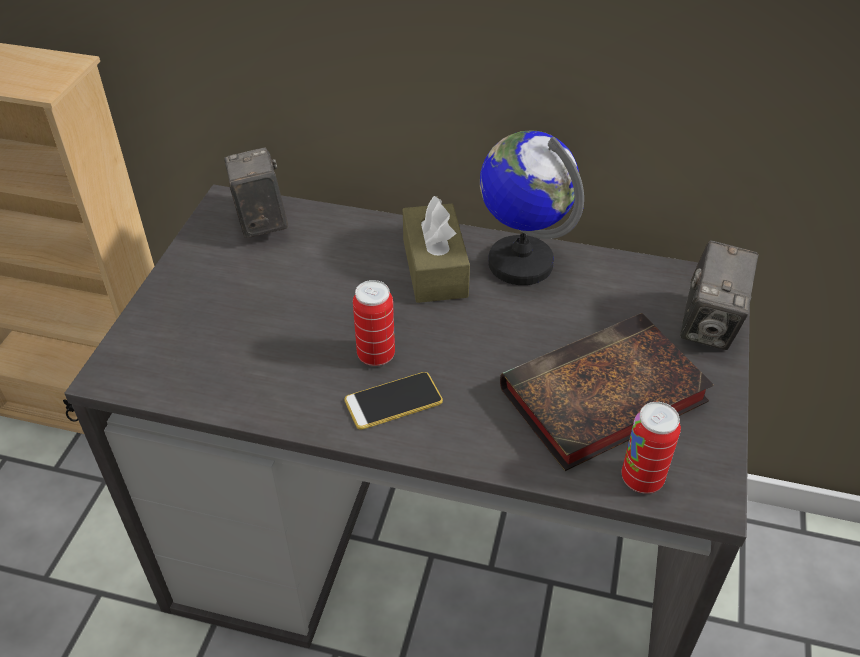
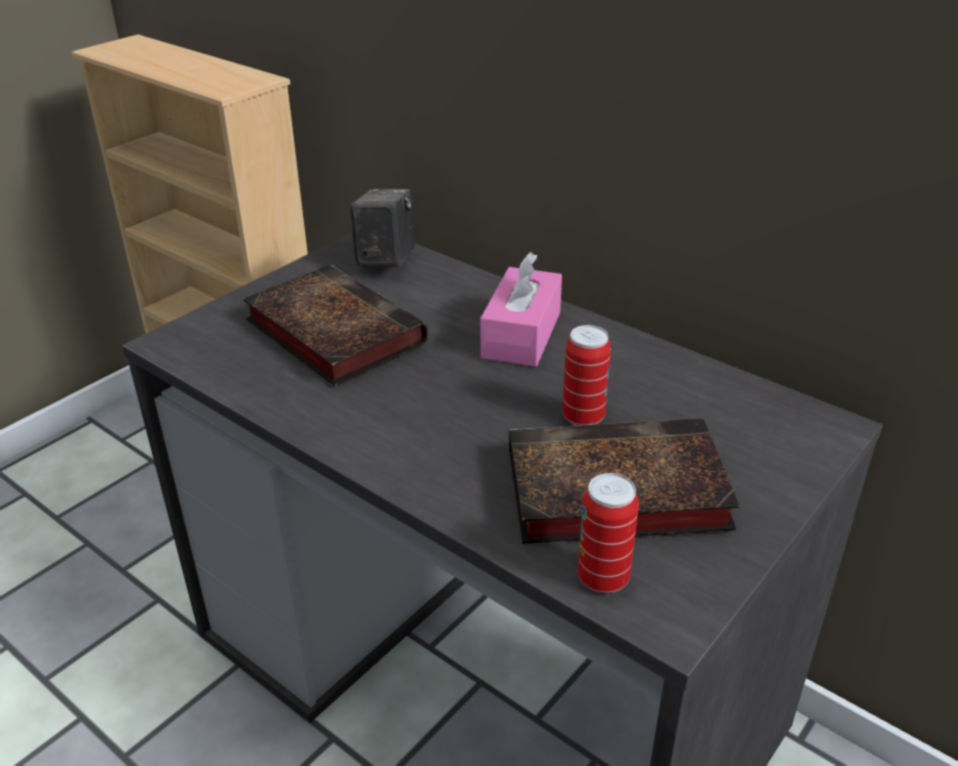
camera: 25 degrees right, 10 degrees down
phone [344,372,443,430] -> none
can [353,280,395,366] -> can moved to [562,325,611,426]
brown tissue box [403,196,470,303] -> pink tissue box [480,252,562,367]
globe [480,131,584,285] -> none
camera [680,240,759,350] -> none
none -> book [243,265,428,386]

